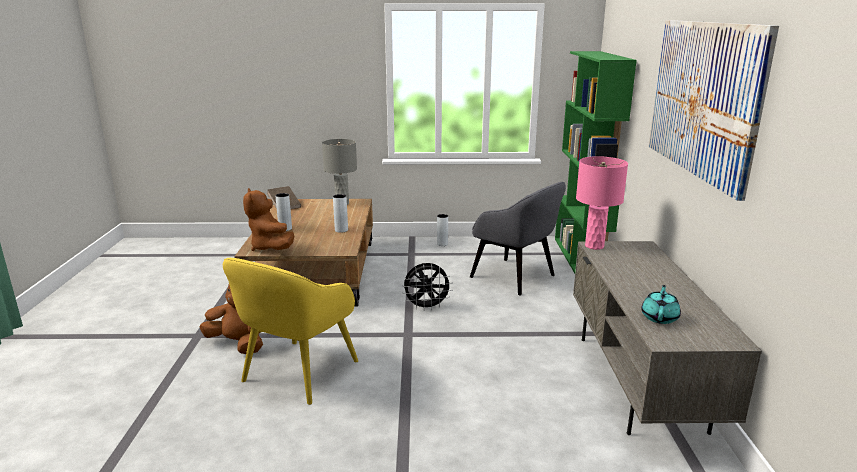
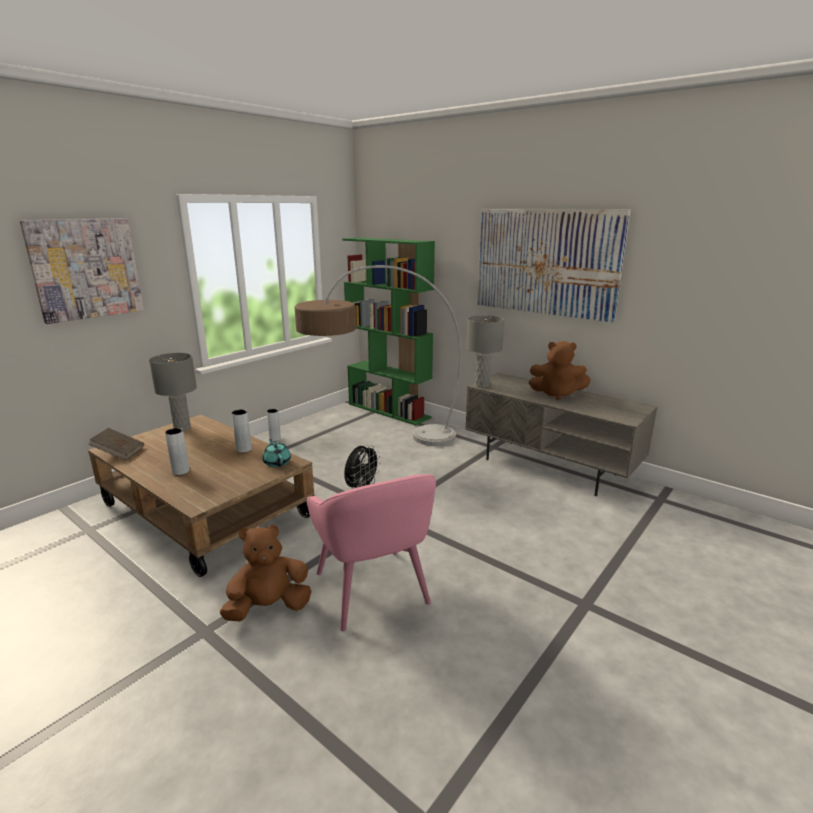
camera: 50 degrees left, 0 degrees up
yellow armchair [223,258,358,405] -> pink armchair [307,474,436,631]
brown plush toy [243,188,294,251] -> brown plush toy moved to [529,341,591,400]
grey armchair [470,182,566,295] -> floor lamp [295,265,461,446]
pink table lamp [576,156,628,250] -> grey table lamp [466,315,504,388]
turquoise teapot [641,285,681,324] -> turquoise teapot moved to [262,439,291,467]
none -> picture [20,218,144,324]

